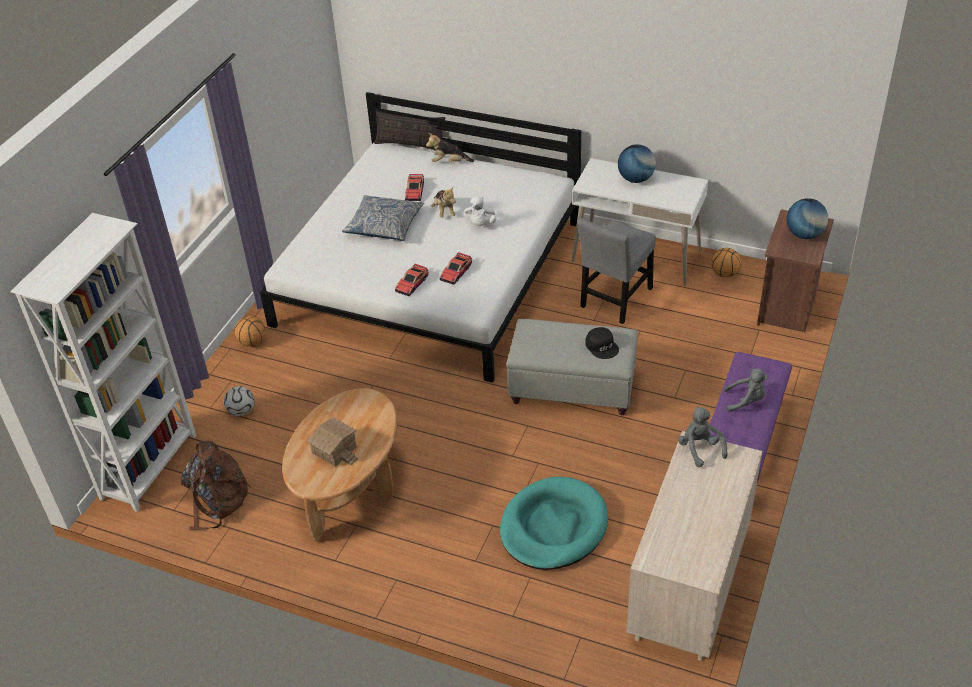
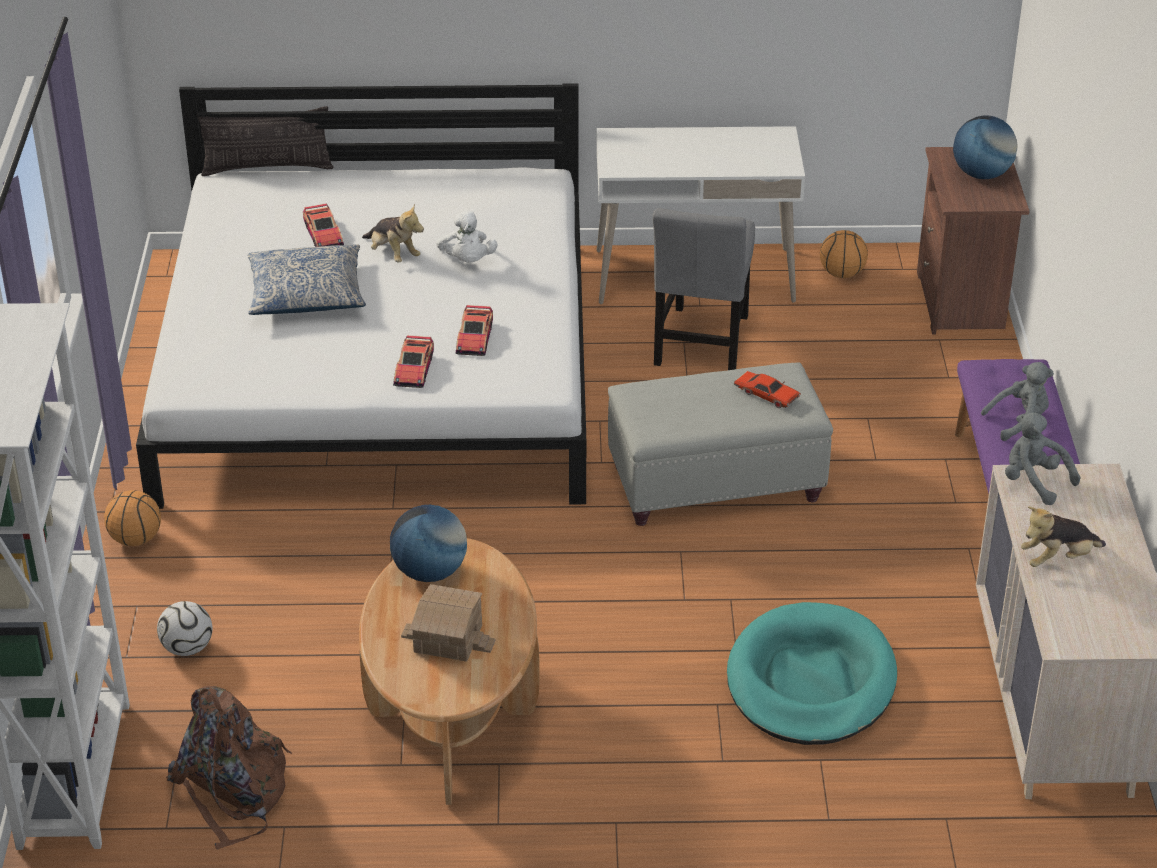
camera: 25 degrees left, 5 degrees down
plush toy [426,133,474,162] -> plush toy moved to [1021,506,1106,567]
black cap [585,327,619,359] -> red toy car [734,371,801,408]
globe [618,145,656,183] -> globe moved to [390,505,467,582]

